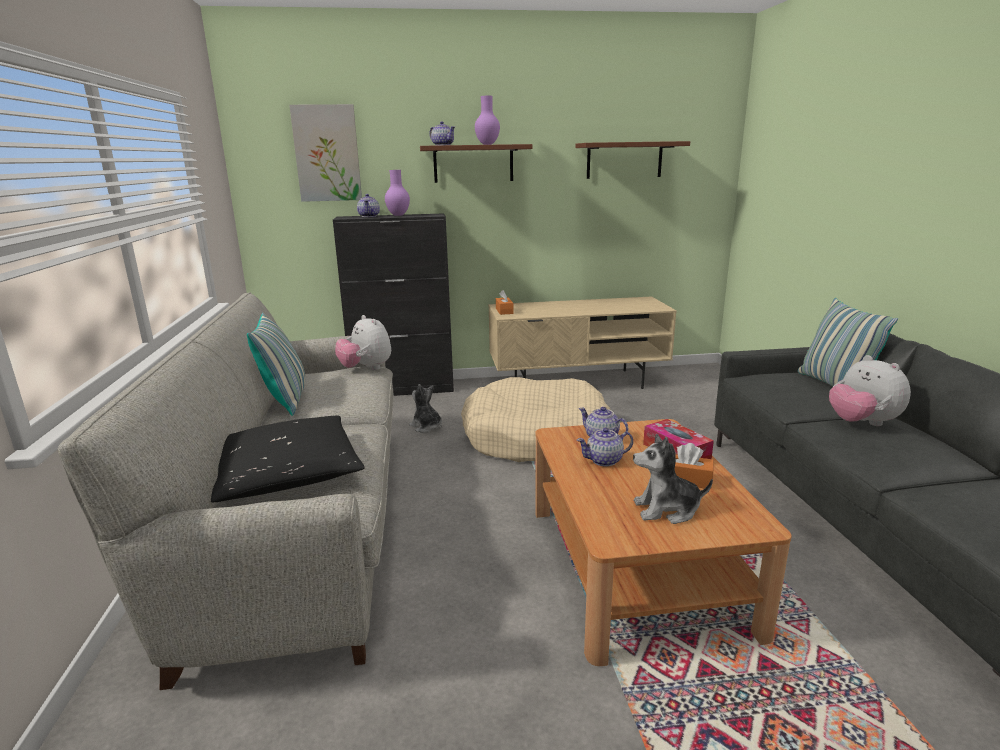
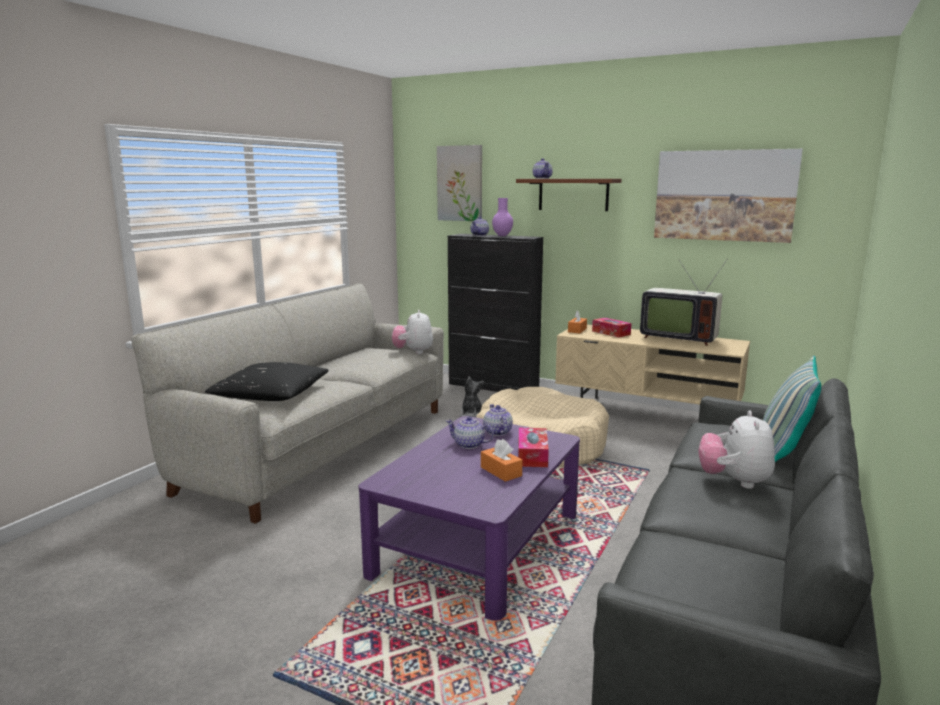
camera: 35 degrees right, 5 degrees down
pillow [247,313,305,416] -> none
purple vase [475,96,500,145] -> none
brown coffee table [535,419,792,666] -> purple coffee table [359,416,580,621]
brown shelf [575,141,690,179] -> picture [654,149,803,243]
plush toy [633,434,713,524] -> none
none -> tissue box [592,318,632,337]
none -> television [640,259,727,346]

